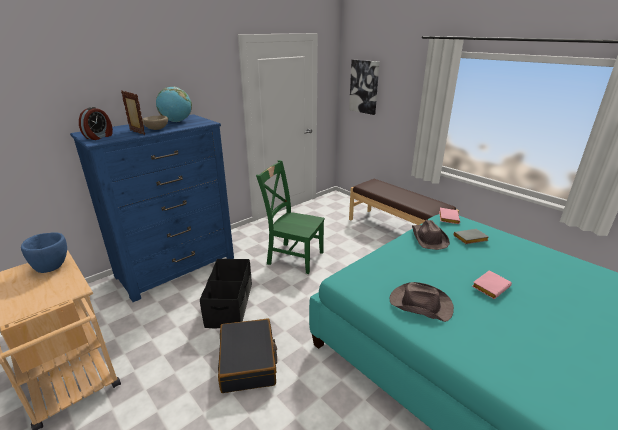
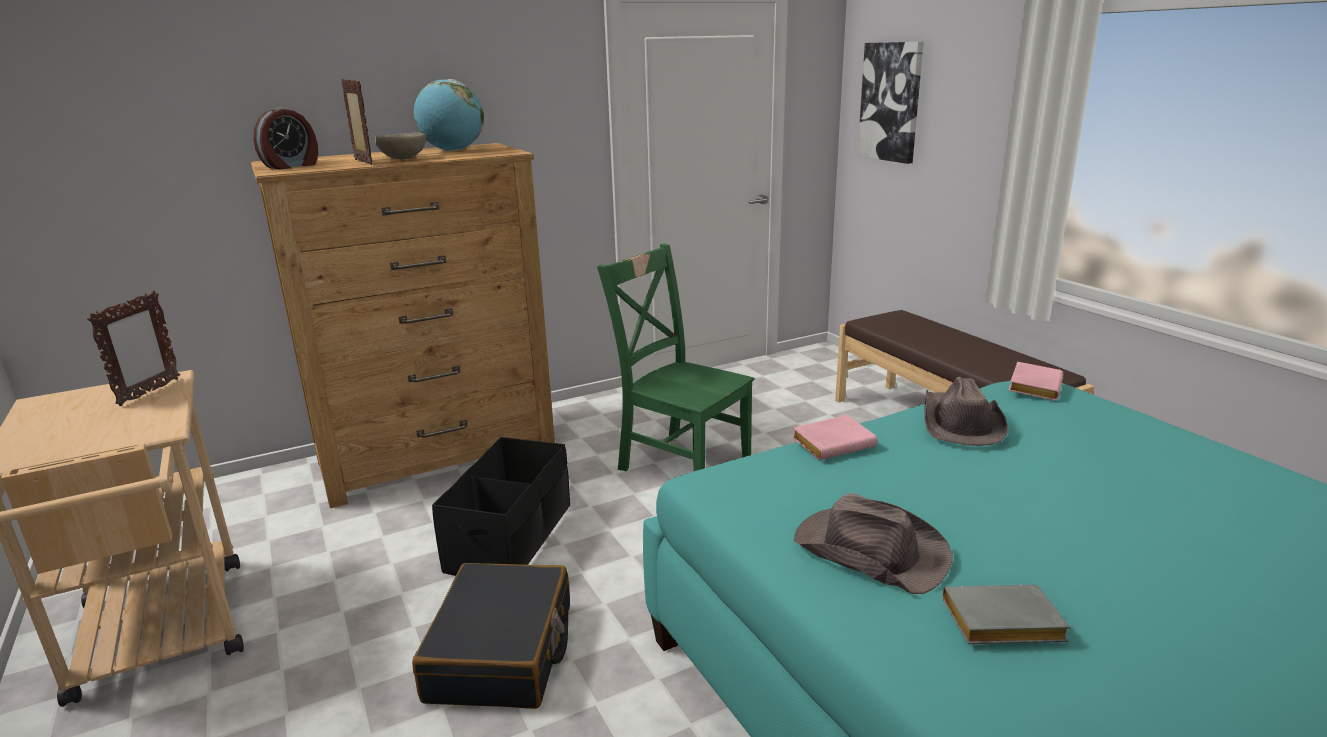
camera: 15 degrees right, 5 degrees down
blue bowl [21,232,67,273] -> picture frame [87,291,180,406]
blue dresser [70,114,234,302] -> brown dresser [251,143,555,508]
grey book [454,229,489,244] -> grey book moved to [943,584,1071,644]
pink book [472,270,512,299] -> pink book moved to [792,415,877,460]

